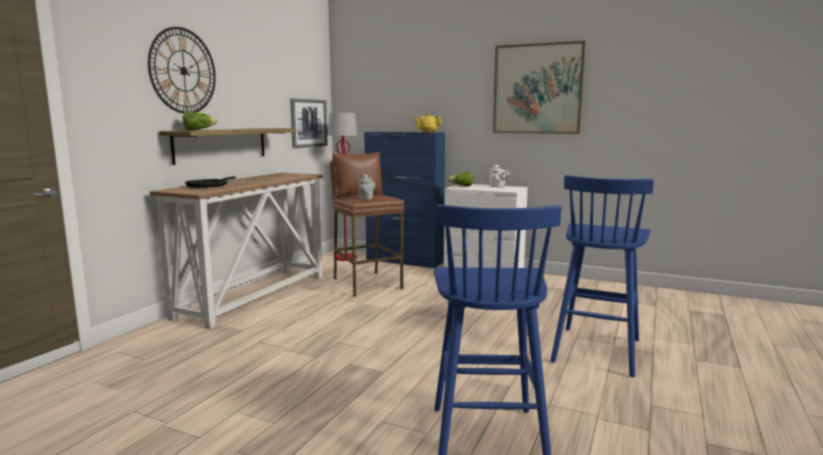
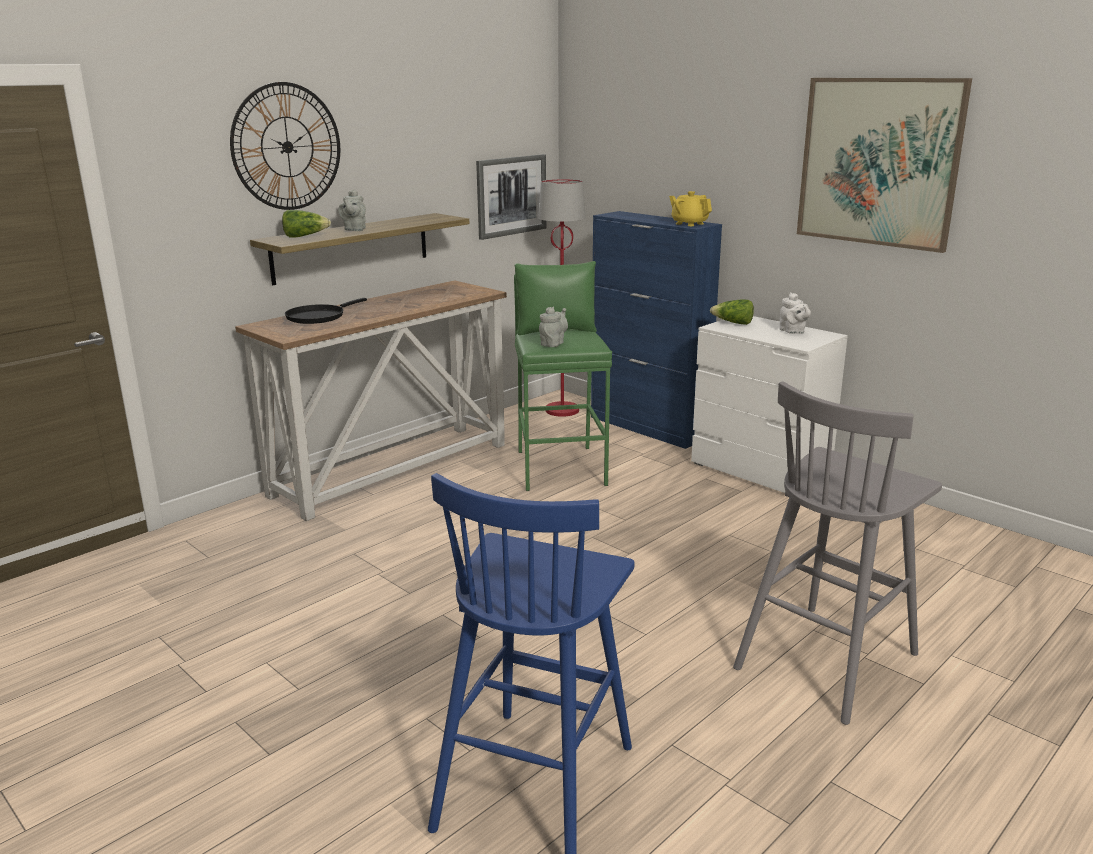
camera: 20 degrees right, 10 degrees up
brown stool [330,152,404,297] -> green stool [514,261,612,491]
blue stool [550,175,654,377] -> grey stool [733,381,942,725]
none -> grey teapot [338,189,366,231]

